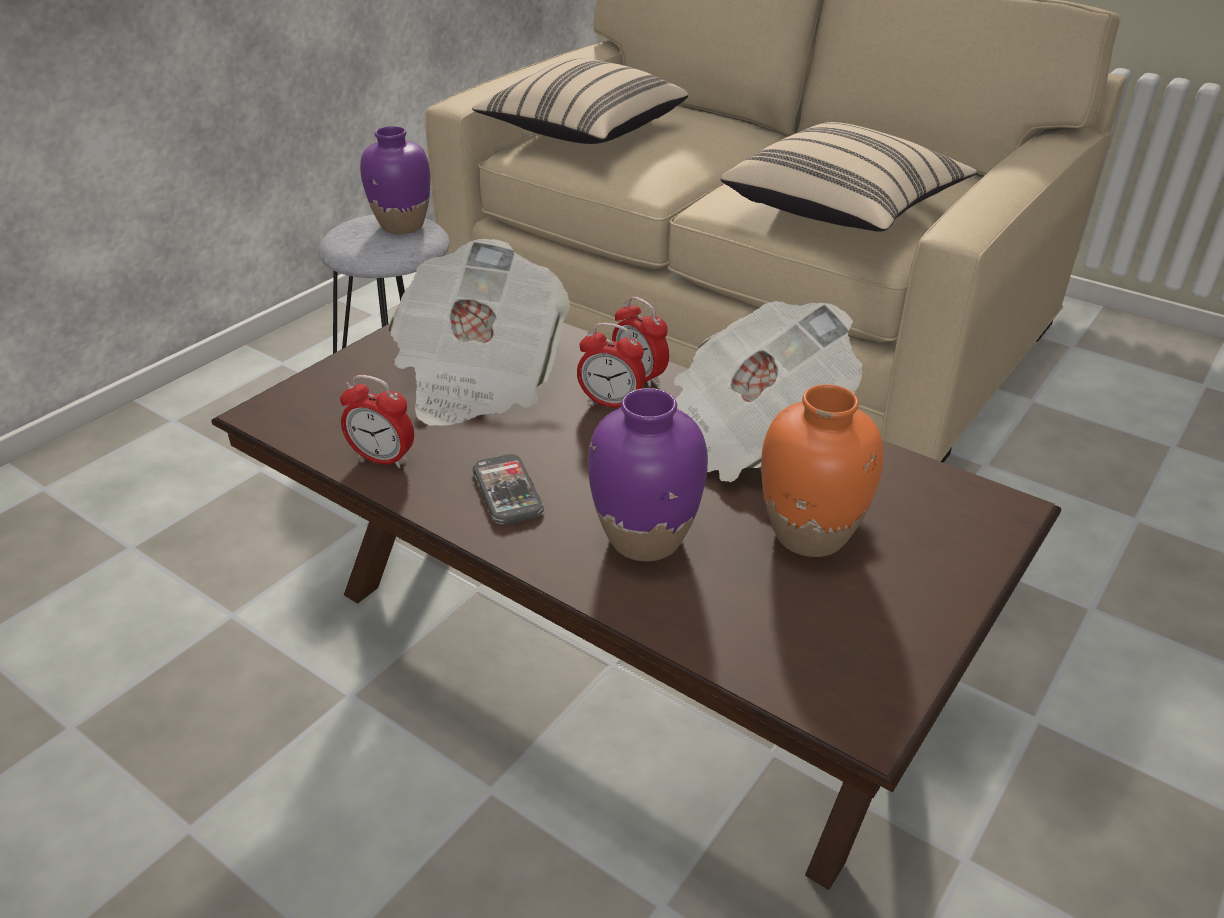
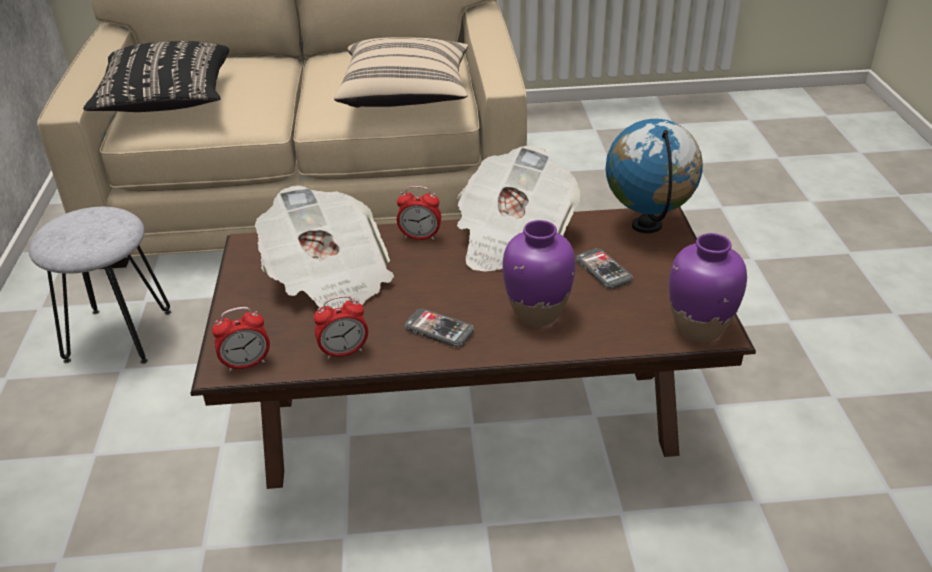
camera: 40 degrees left, 0 degrees up
purple vase [360,126,431,234] -> purple vase moved to [669,233,747,342]
beige pillow [472,58,688,144] -> black pillow [83,41,229,112]
alarm clock [577,323,646,408] -> alarm clock moved to [212,307,270,372]
orange vase [761,384,884,557] -> phone [576,248,633,289]
none -> globe [605,119,703,233]

